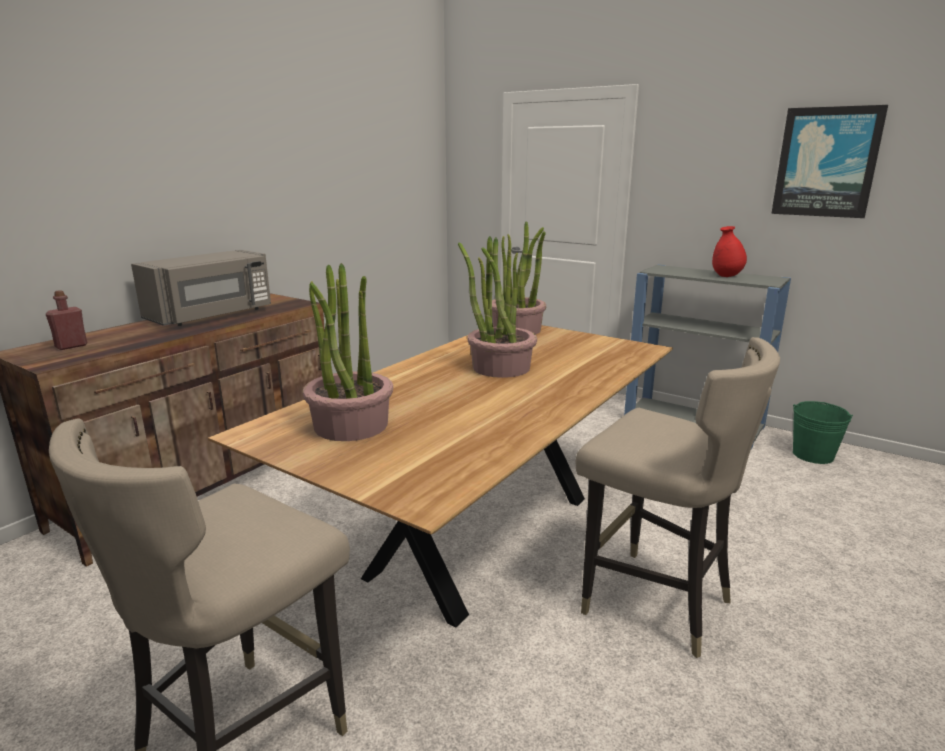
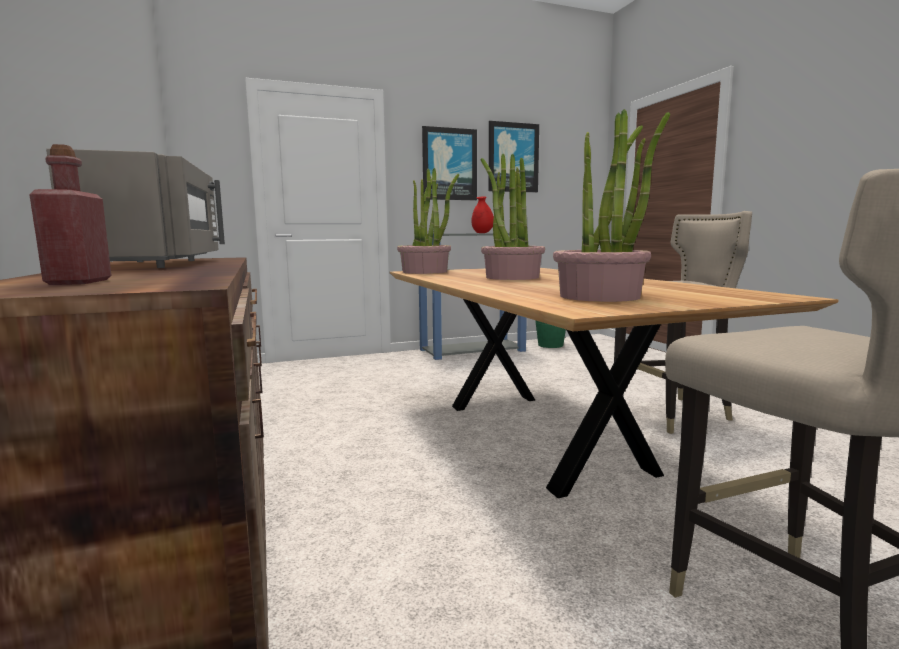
camera: 55 degrees left, 10 degrees down
none -> picture [422,126,477,200]

